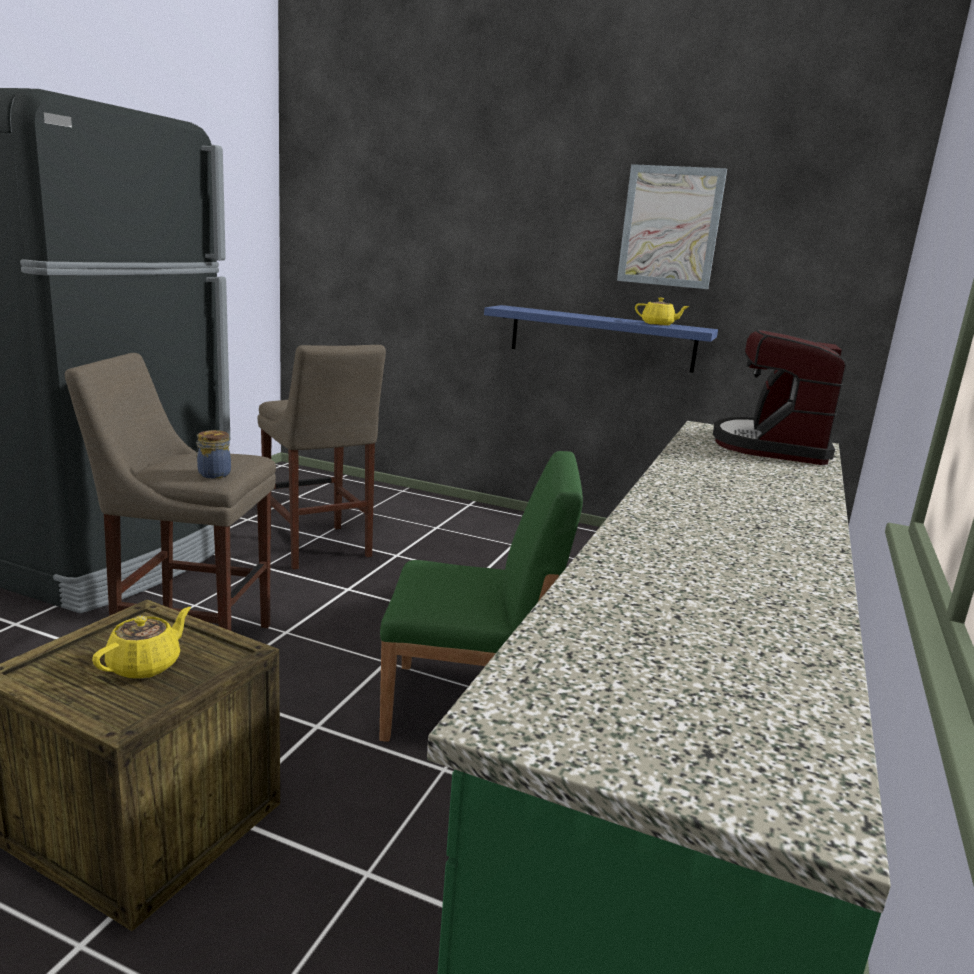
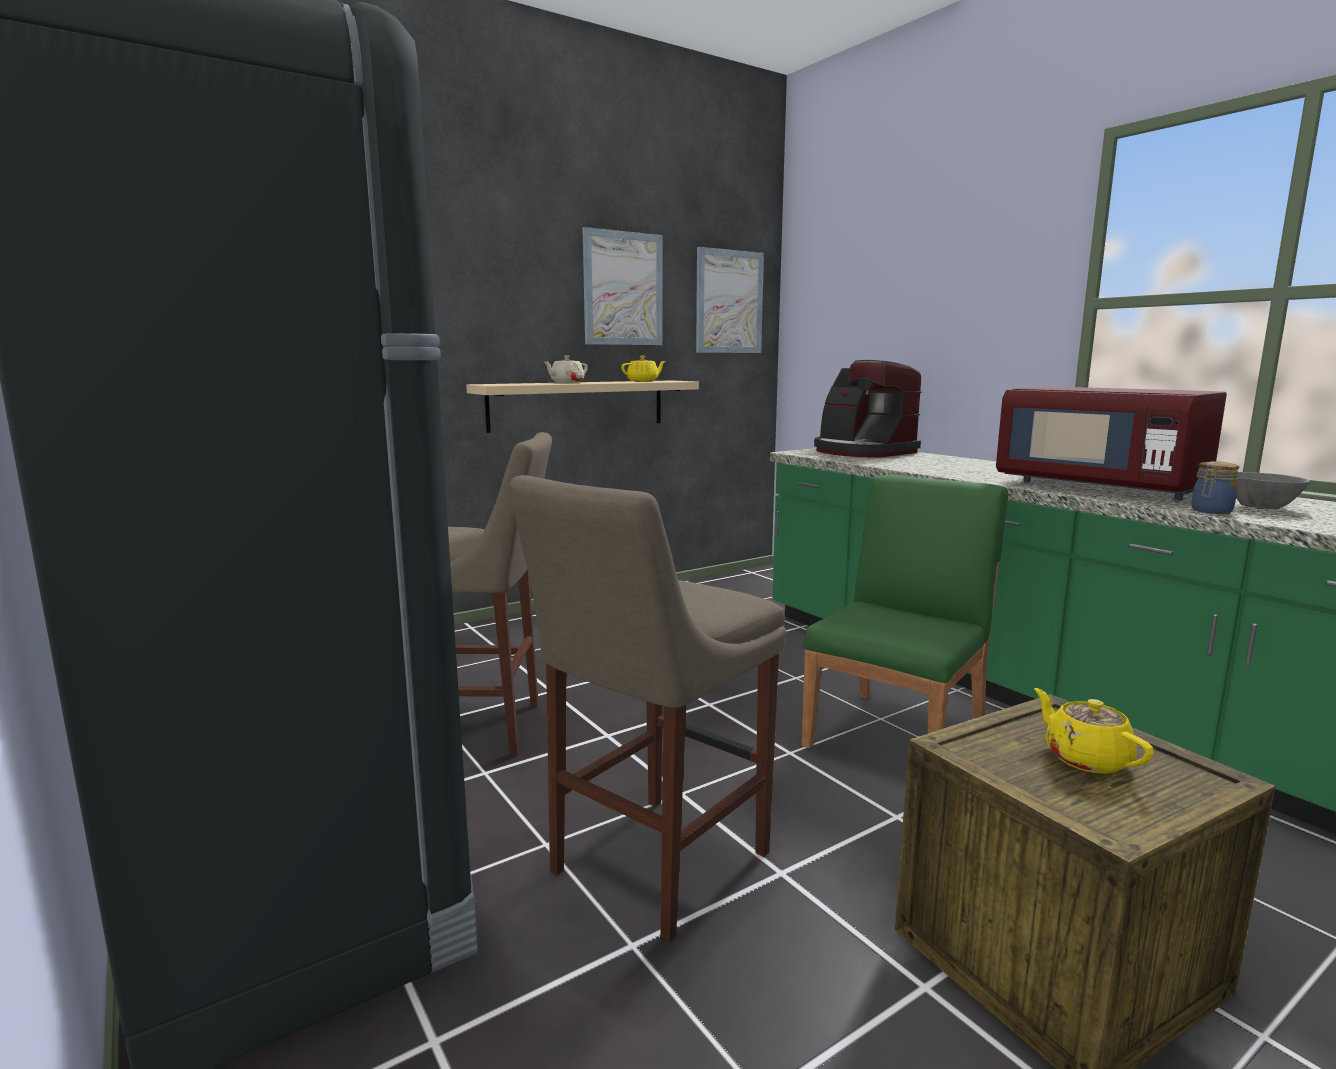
camera: 55 degrees left, 5 degrees down
jar [196,430,231,478] -> jar moved to [1191,461,1239,514]
blue shelf [484,305,718,373] -> beige shelf [466,380,699,433]
none -> beige teapot [543,355,588,383]
none -> picture [696,247,764,353]
none -> red microwave [996,386,1227,501]
none -> grey bowl [1236,472,1310,509]

